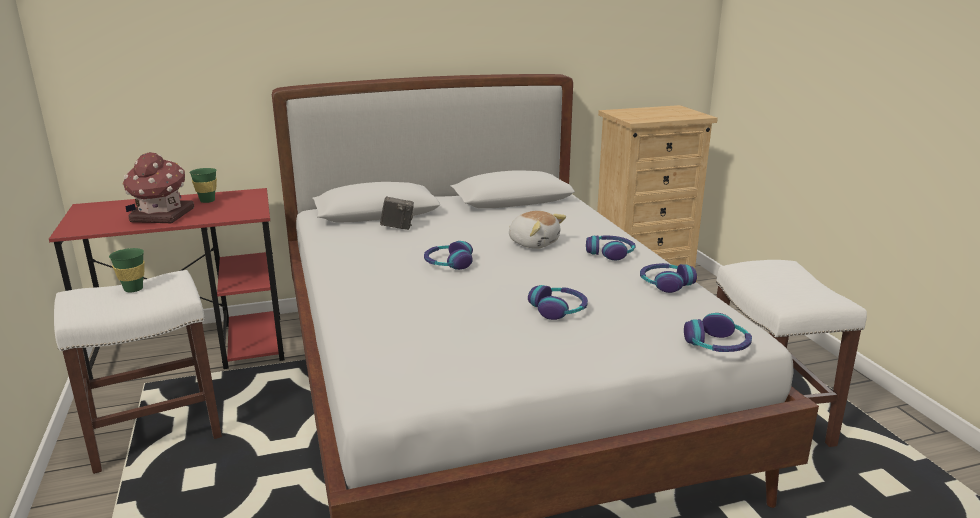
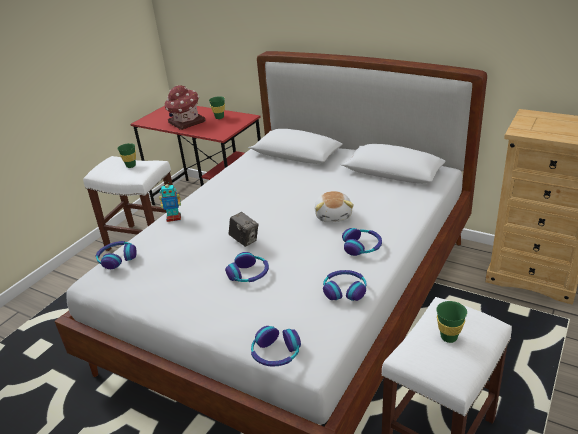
camera: 50 degrees right, 10 degrees up
camera [380,197,414,230] -> camera moved to [229,212,258,247]
headphones [424,241,473,270] -> headphones moved to [96,241,137,269]
none -> toy robot [159,182,181,222]
none -> green cup [436,301,467,343]

